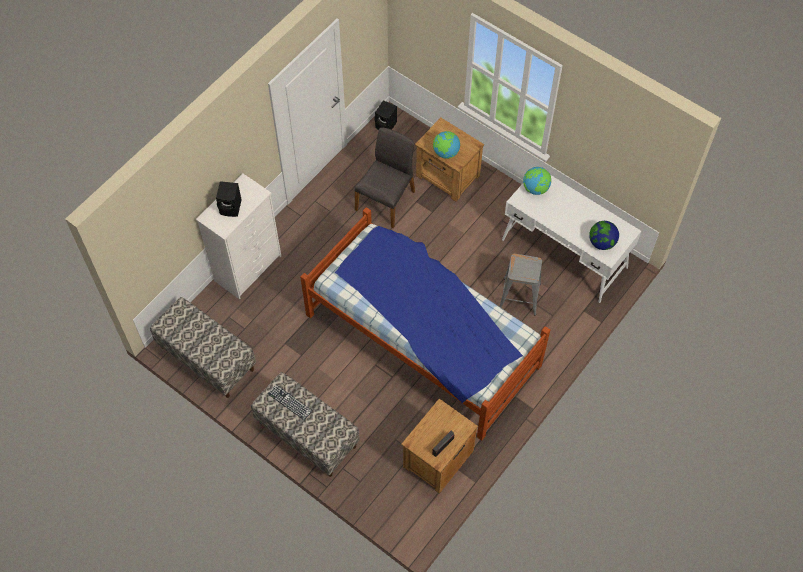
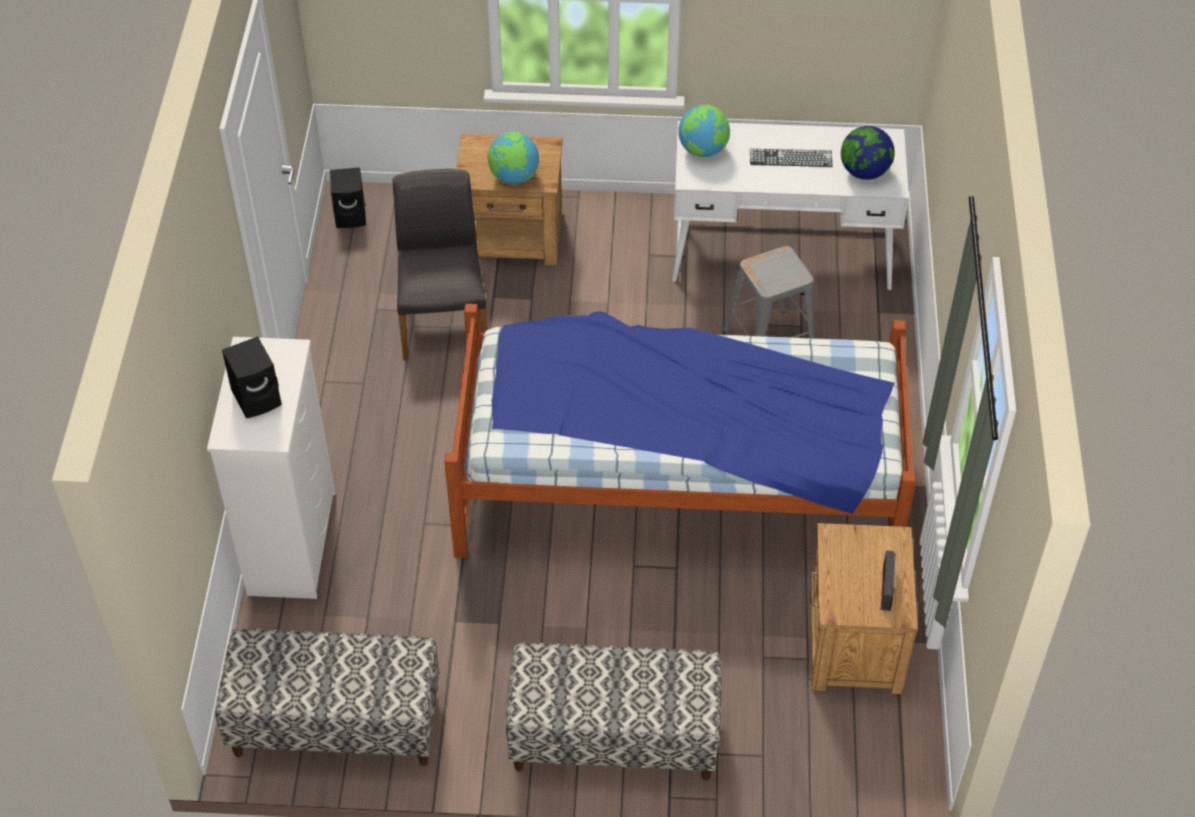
camera: 35 degrees left, 10 degrees down
keyboard [268,385,313,420] -> keyboard moved to [750,149,832,167]

